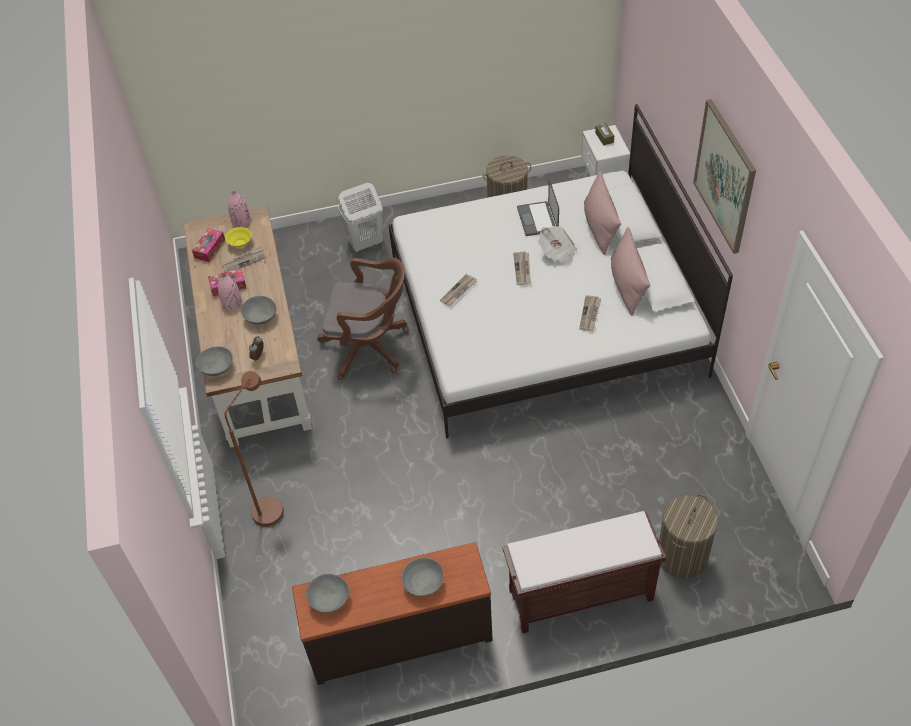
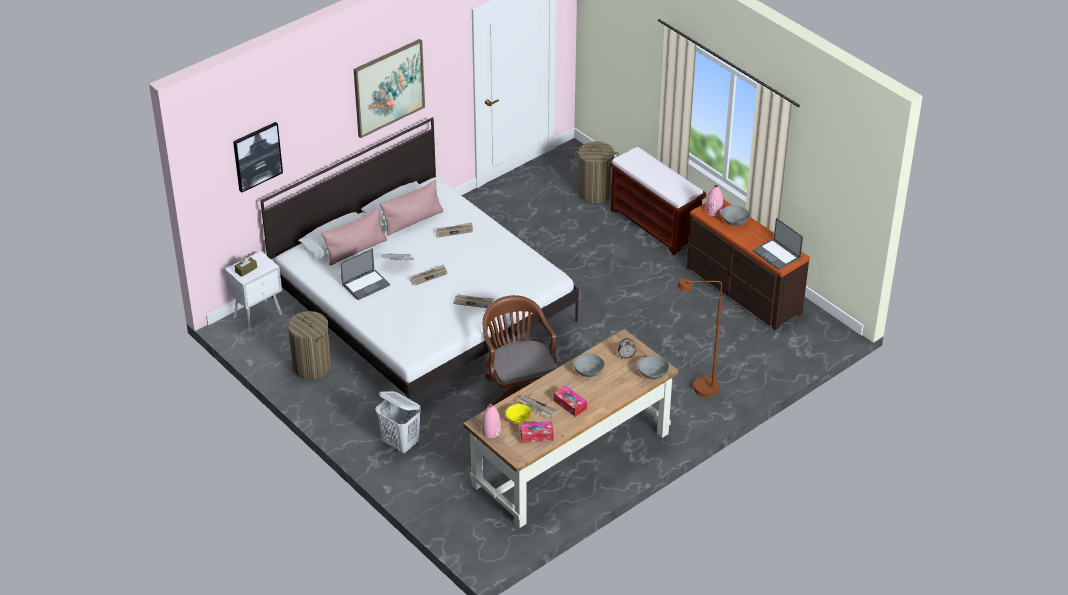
camera: 120 degrees left, 10 degrees down
pink vase [218,274,242,310] -> pink vase moved to [706,185,723,216]
grey bowl [306,574,349,613] -> laptop [753,218,803,270]
none -> picture [233,122,283,193]

